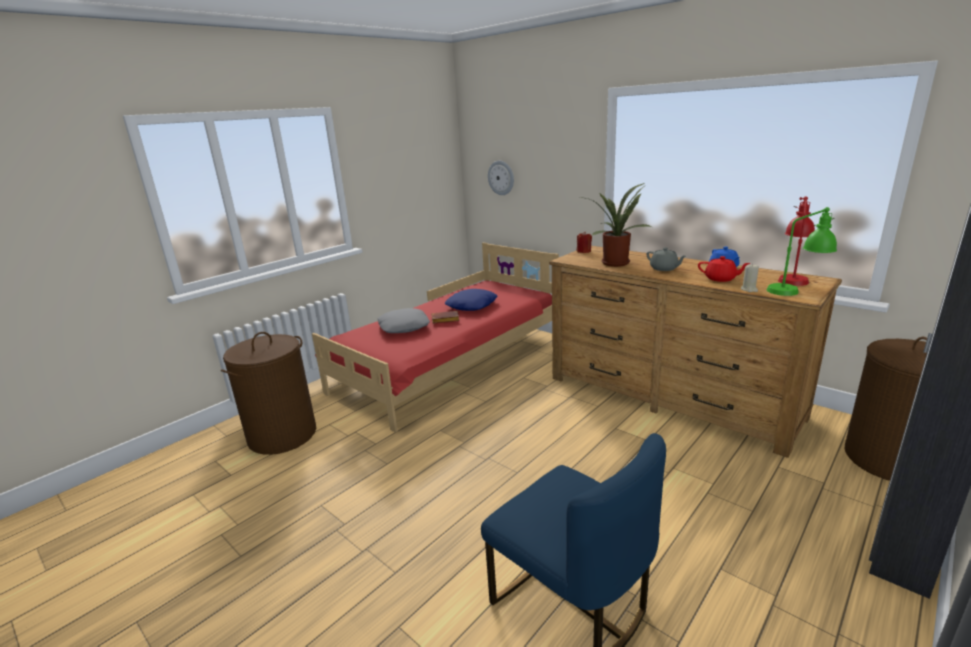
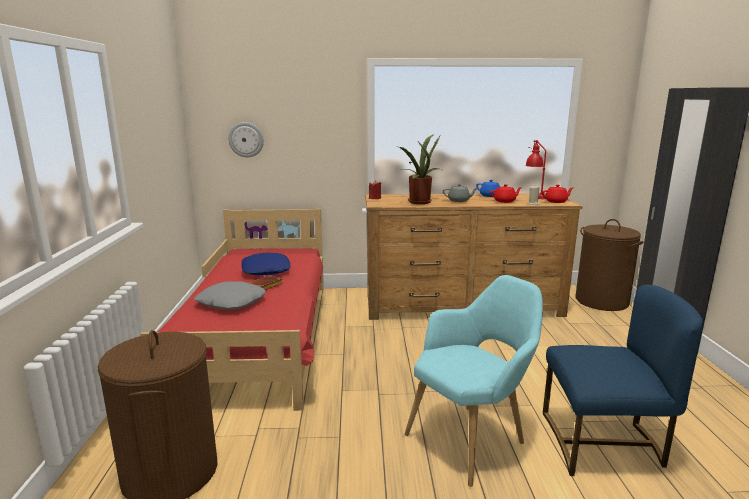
camera: 45 degrees left, 5 degrees down
green table lamp [767,207,837,296] -> red teapot [542,185,574,203]
none -> turquoise armchair [405,275,543,487]

